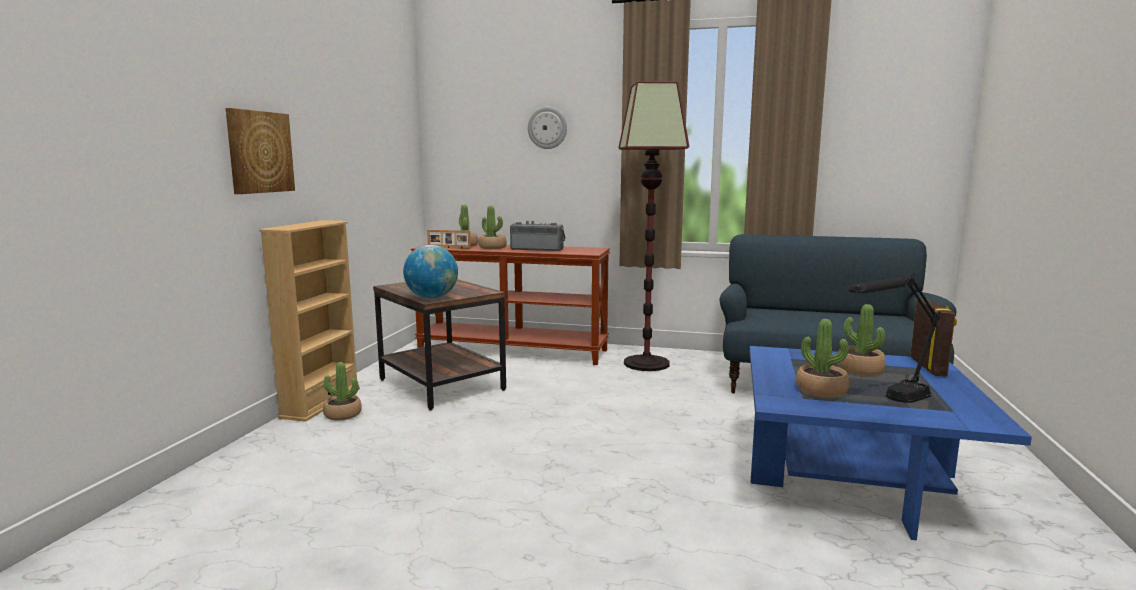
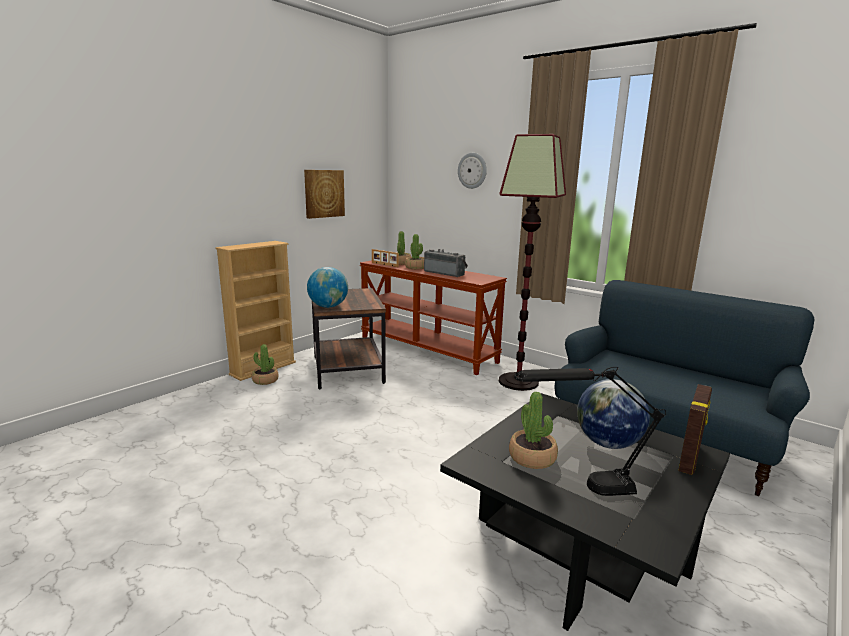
camera: 25 degrees right, 5 degrees up
picture [225,108,295,194] -> picture moved to [304,170,345,219]
blue coffee table [749,346,1032,541] -> black coffee table [440,393,730,631]
potted plant [837,304,886,375] -> globe [577,379,650,449]

